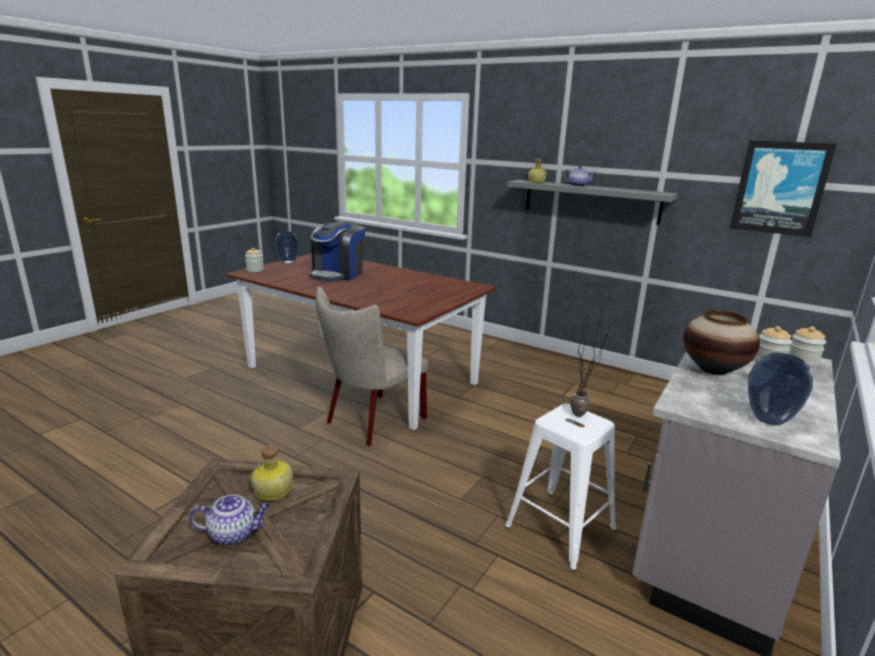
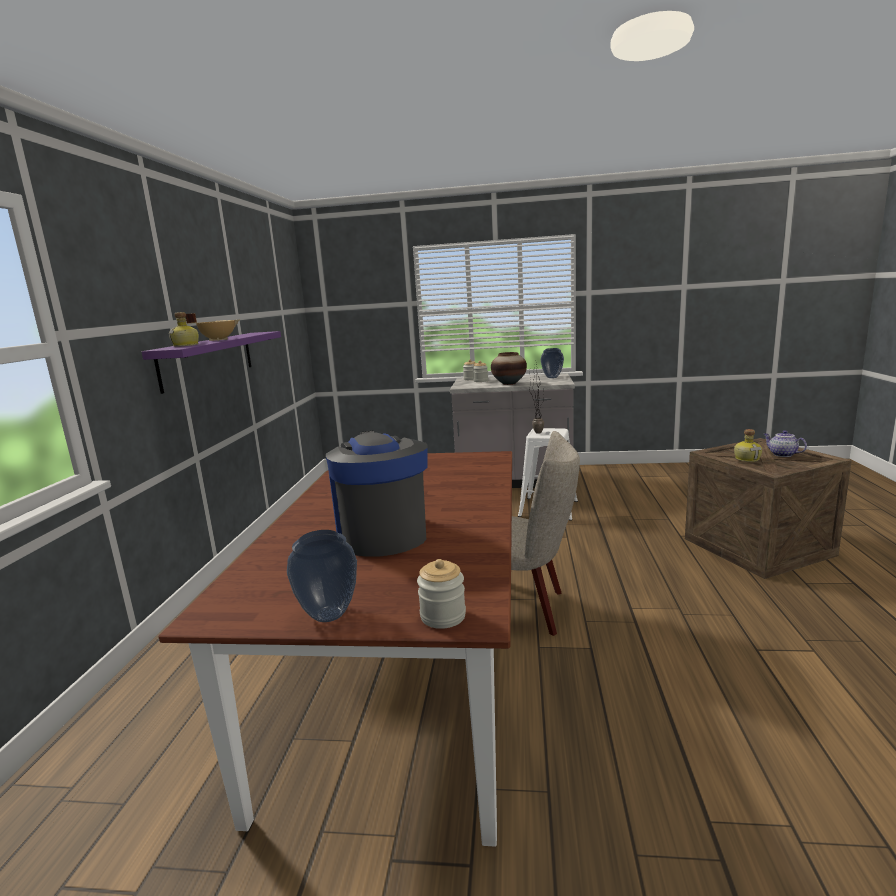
camera: 115 degrees left, 5 degrees down
coffee machine [309,222,365,282] -> coffee machine turned 105 degrees counterclockwise [326,431,428,557]
grey shelf [507,180,678,225] -> purple shelf [142,331,281,394]
teapot [563,166,595,187] -> beige cooking pot [186,313,239,341]
picture [730,140,837,237] -> none

